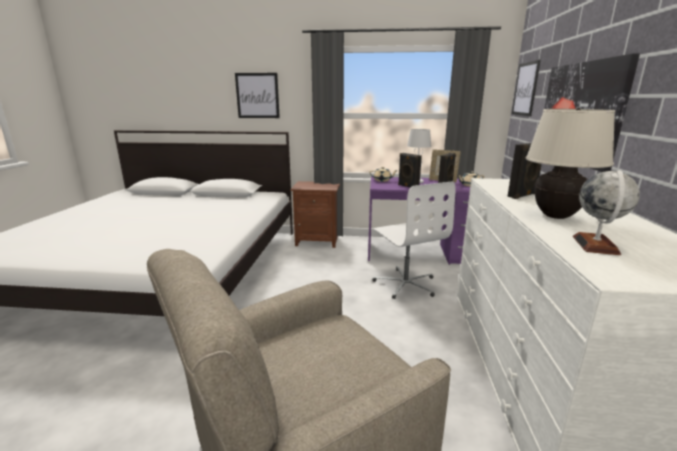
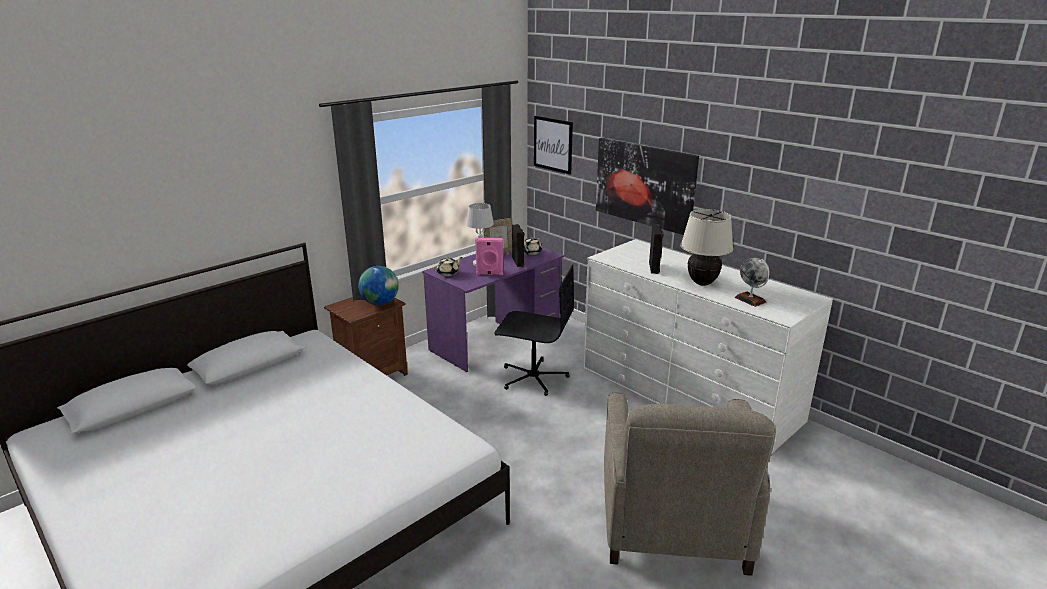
camera: 50 degrees left, 5 degrees up
picture [235,73,280,118] -> none
white office chair [373,181,456,299] -> black office chair [494,264,574,396]
black speaker [398,153,422,188] -> pink speaker [475,238,503,275]
none -> globe [358,266,399,305]

